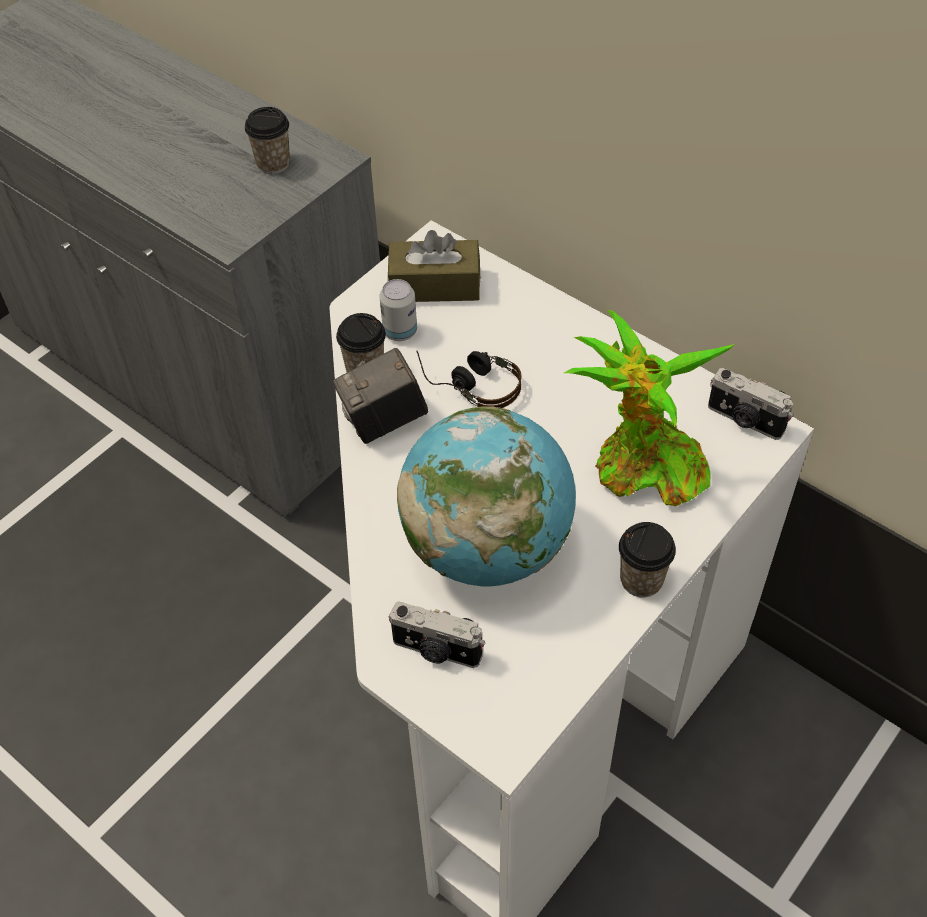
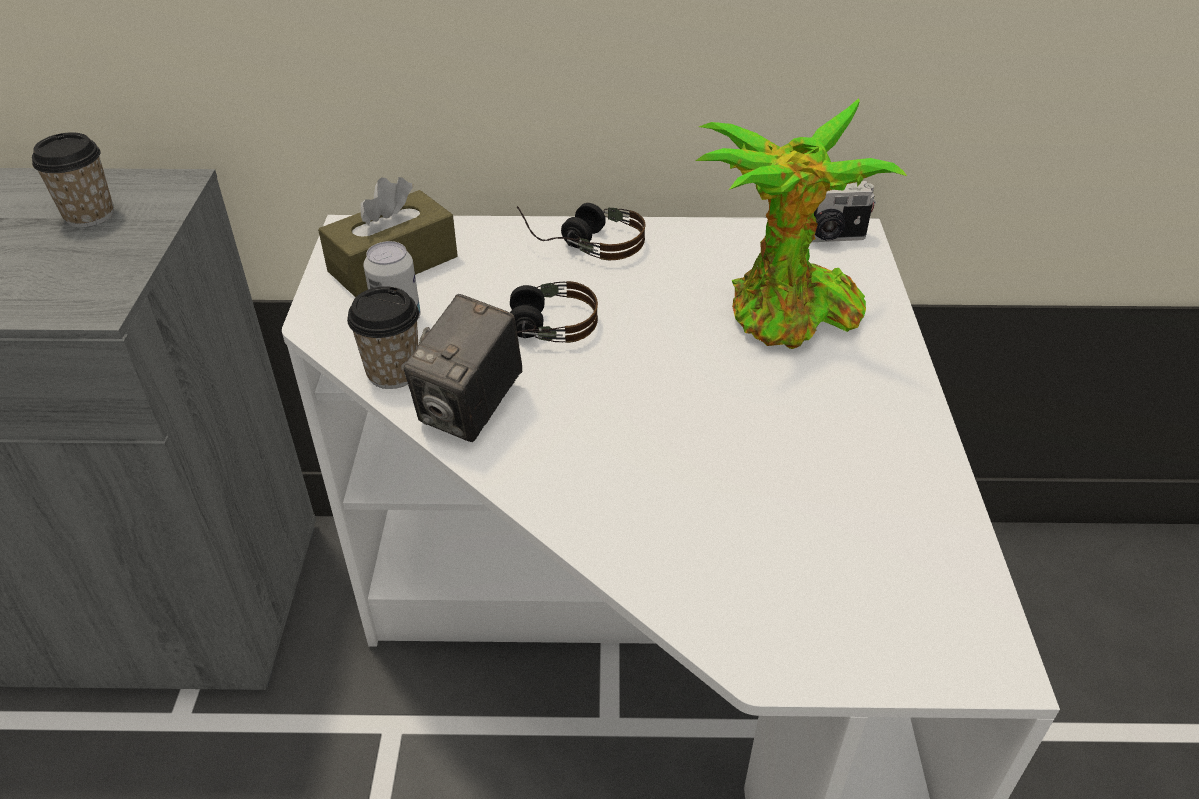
camera: 40 degrees left, 10 degrees down
camera [389,602,485,668] -> none
globe [397,406,576,587] -> none
cup [619,522,676,597] -> none
none -> headphones [517,203,645,260]

